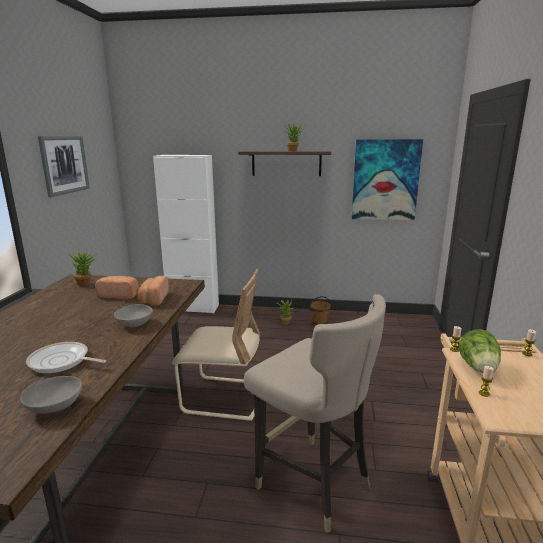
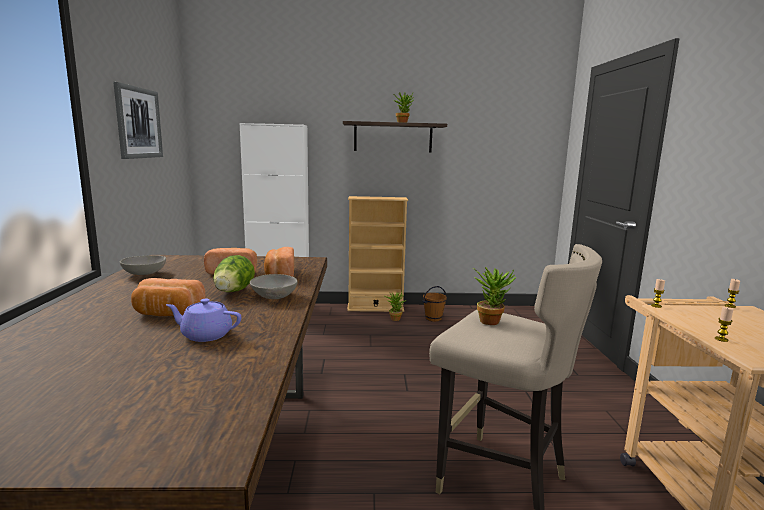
camera: 10 degrees left, 5 degrees down
grey bowl [20,376,82,414] -> grey bowl moved to [120,255,166,275]
frying pan [26,342,106,373] -> purple teapot [166,299,241,342]
potted plant [68,251,97,286] -> potted plant moved to [473,267,516,325]
beige chair [173,269,260,421] -> none
picture [351,139,423,220] -> none
lettuce [459,329,501,373] -> lettuce moved to [213,255,255,292]
none -> bread [131,278,206,316]
none -> beige bookcase [347,196,408,312]

